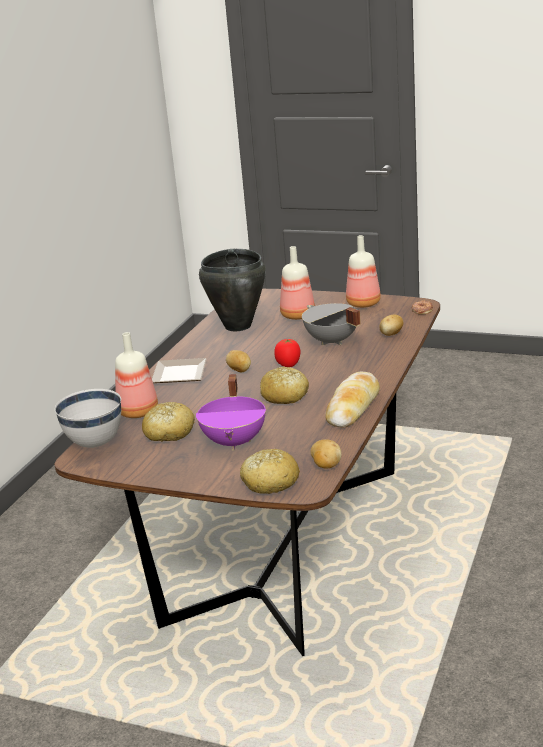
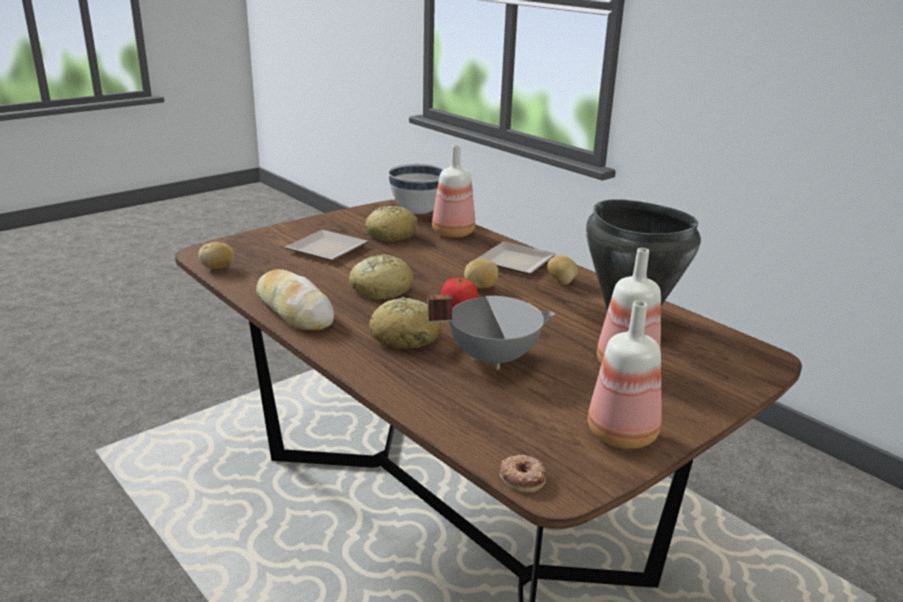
camera: 115 degrees right, 0 degrees up
purple cooking pot [196,374,266,451] -> plate [285,230,368,261]
bread [240,449,300,494] -> bread moved to [369,297,441,349]
potato [379,315,403,336] -> potato moved to [547,255,579,285]

